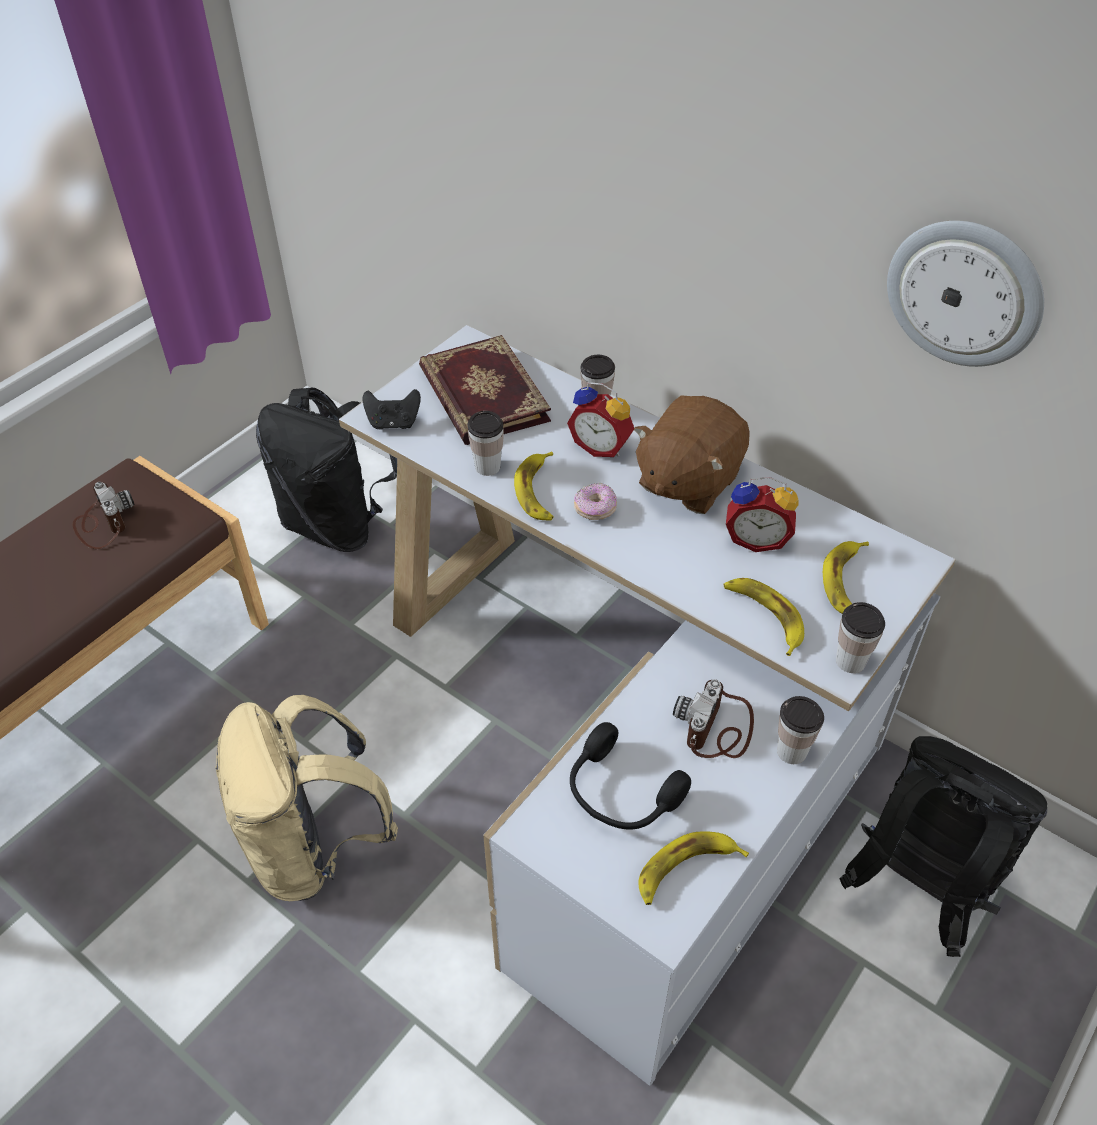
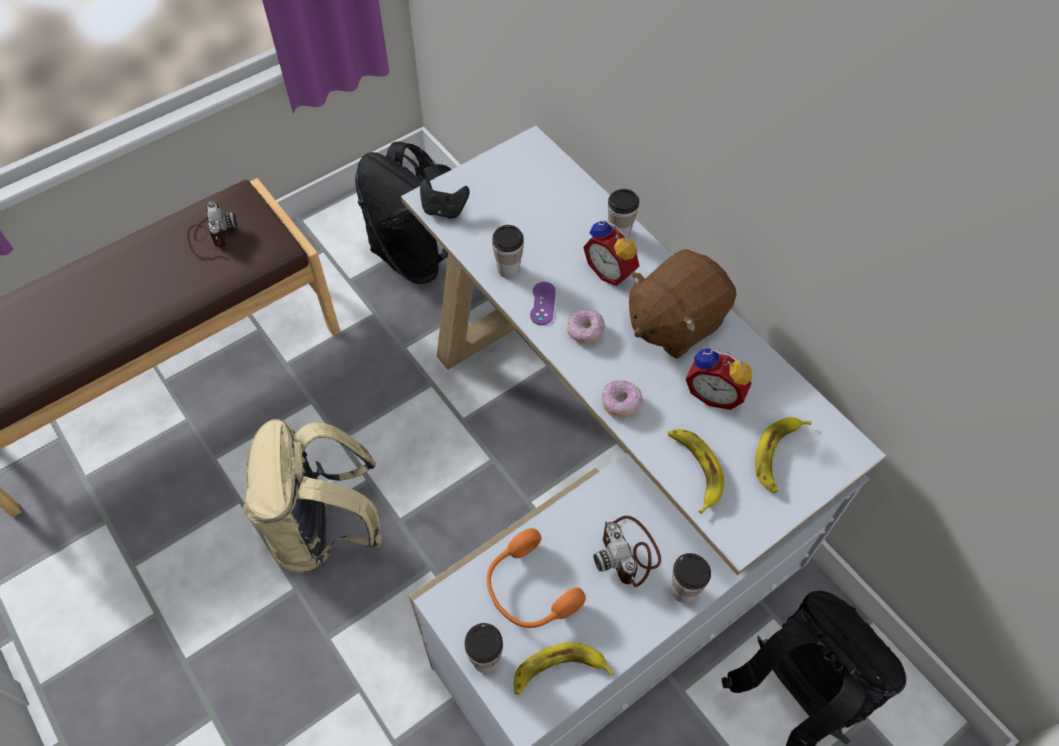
camera: 15 degrees right, 10 degrees up
book [419,335,551,445] -> none
banana [514,451,553,521] -> purple game controller [530,282,556,325]
black headphones [570,722,691,830] -> orange headphones [487,528,586,628]
camera [673,679,754,758] -> camera turned 60 degrees counterclockwise [593,516,661,587]
cup [836,602,885,673] -> cup moved to [465,623,503,673]
wall clock [887,221,1044,367] -> none
none -> donut [602,380,643,418]

